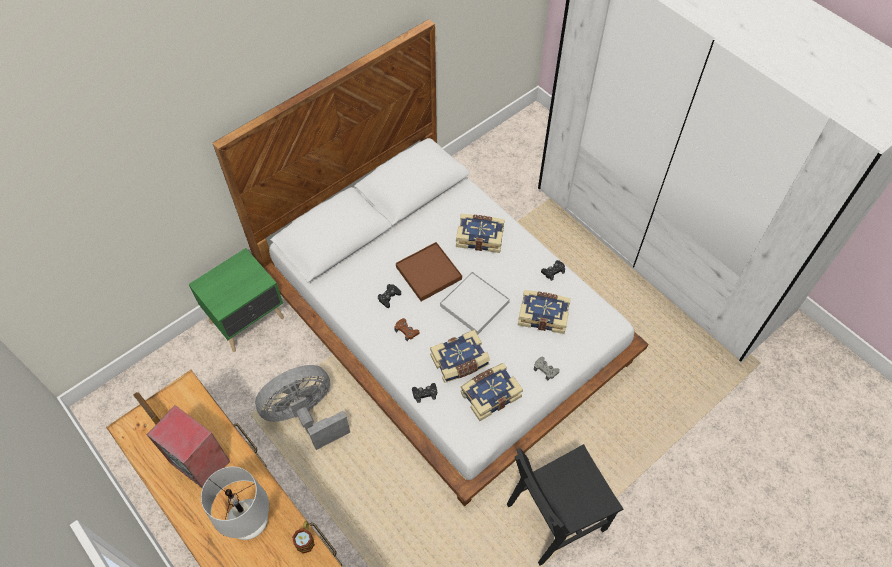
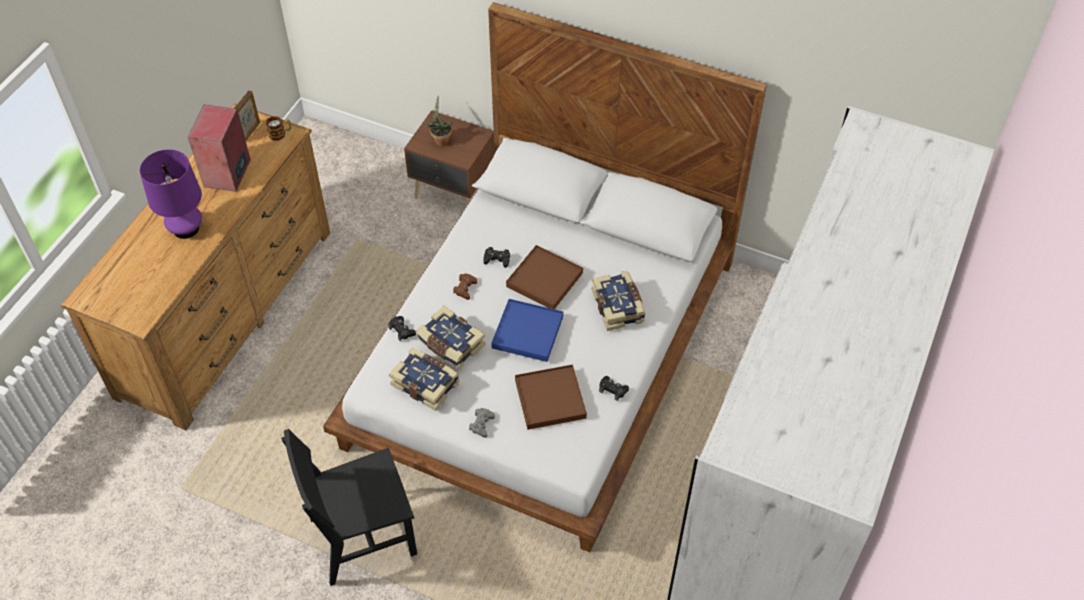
camera: 65 degrees right, 5 degrees down
green nightstand [188,248,284,352] -> brown nightstand [404,110,495,205]
white table lamp [201,466,269,540] -> purple table lamp [140,149,202,239]
grey fan [255,365,350,450] -> none
mug [292,521,315,554] -> mug moved to [266,116,291,141]
white tray [440,271,510,335] -> blue tray [491,299,563,362]
black chair [507,444,624,565] -> black chair turned 60 degrees counterclockwise [281,429,417,586]
book [518,290,571,334] -> brown tray [515,364,587,430]
none -> potted plant [425,96,453,146]

